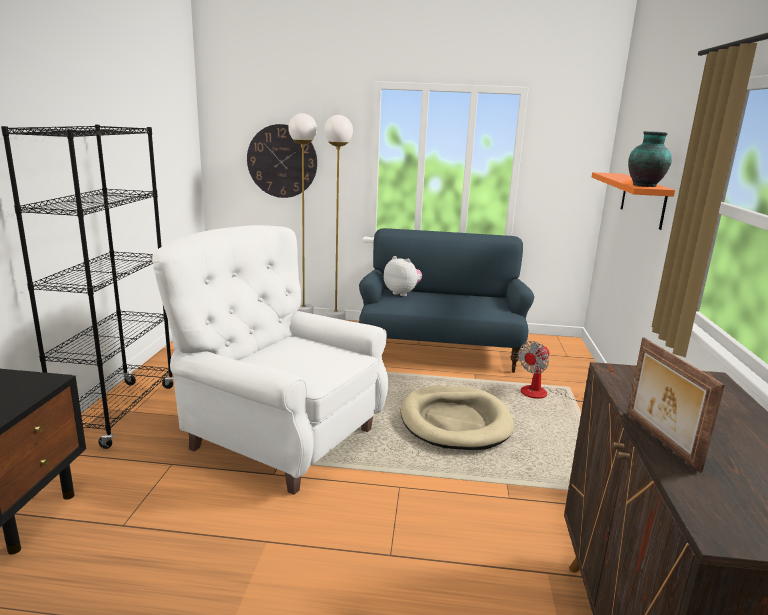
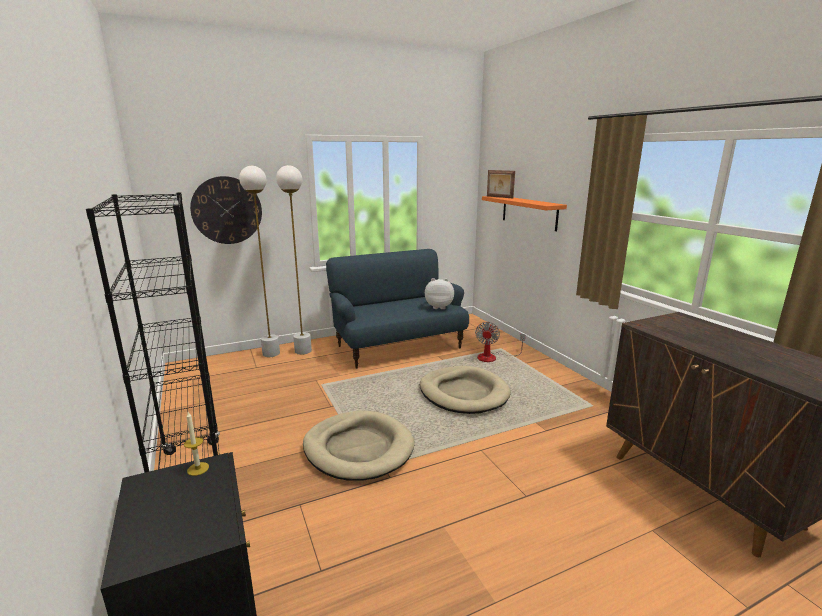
camera: 30 degrees left, 0 degrees up
white armchair [152,225,388,495] -> beige dog bed [303,410,415,481]
plush toy [384,256,422,296] -> plush toy moved to [425,278,454,309]
picture frame [627,338,725,473] -> picture frame moved to [487,170,515,198]
vase [628,131,672,187] -> none
none -> candle [184,412,209,476]

